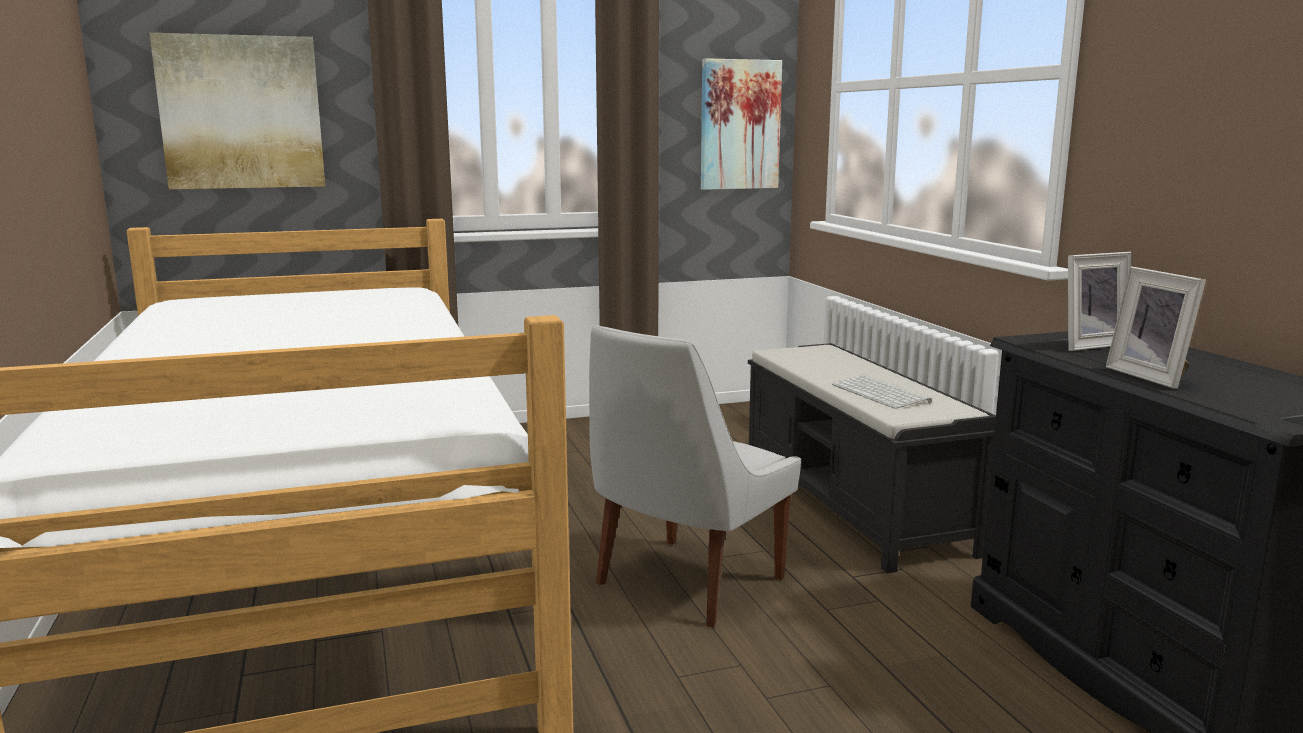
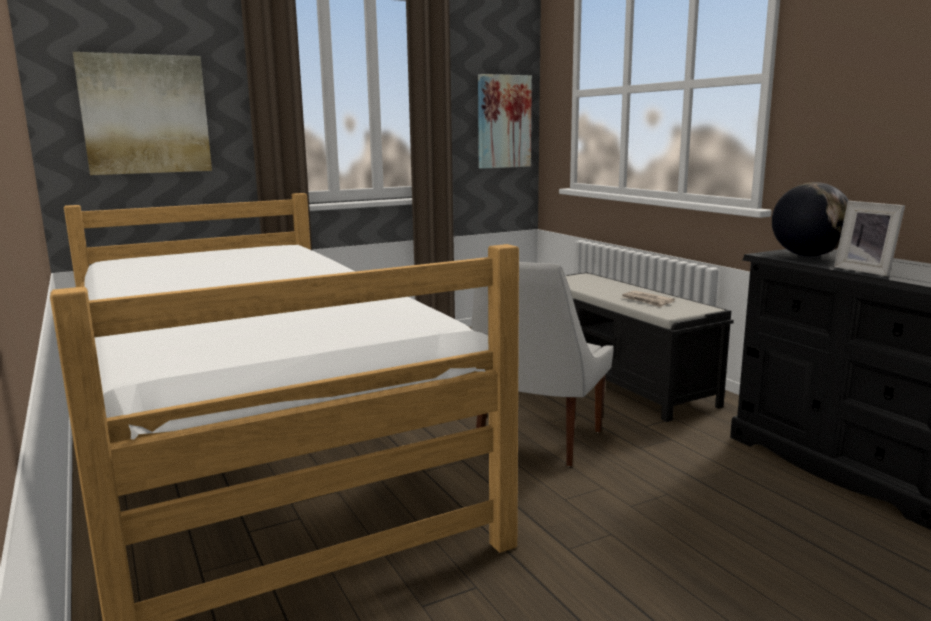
camera: 10 degrees left, 0 degrees up
keyboard [832,375,932,409] -> newspaper [622,291,675,307]
picture frame [1068,252,1131,351] -> globe [772,182,849,256]

